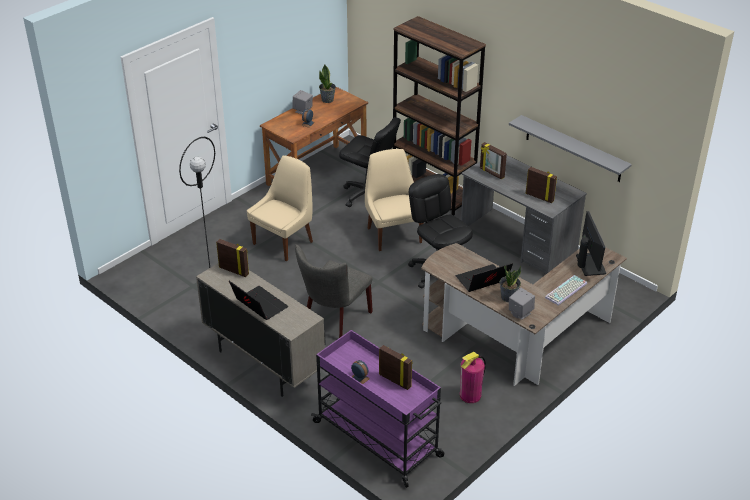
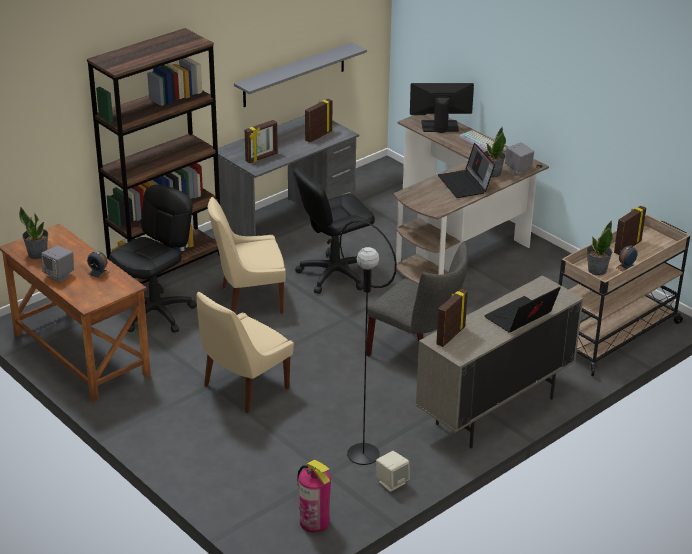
camera: 85 degrees left, 5 degrees down
beige chair [247,155,313,261] -> beige chair turned 90 degrees counterclockwise [197,292,294,413]
purple cart [311,330,444,488] -> beige cart [559,215,690,376]
fire extinguisher [460,352,486,403] -> fire extinguisher moved to [297,459,331,533]
none -> beige speaker [376,451,410,492]
none -> potted plant [586,220,613,275]

